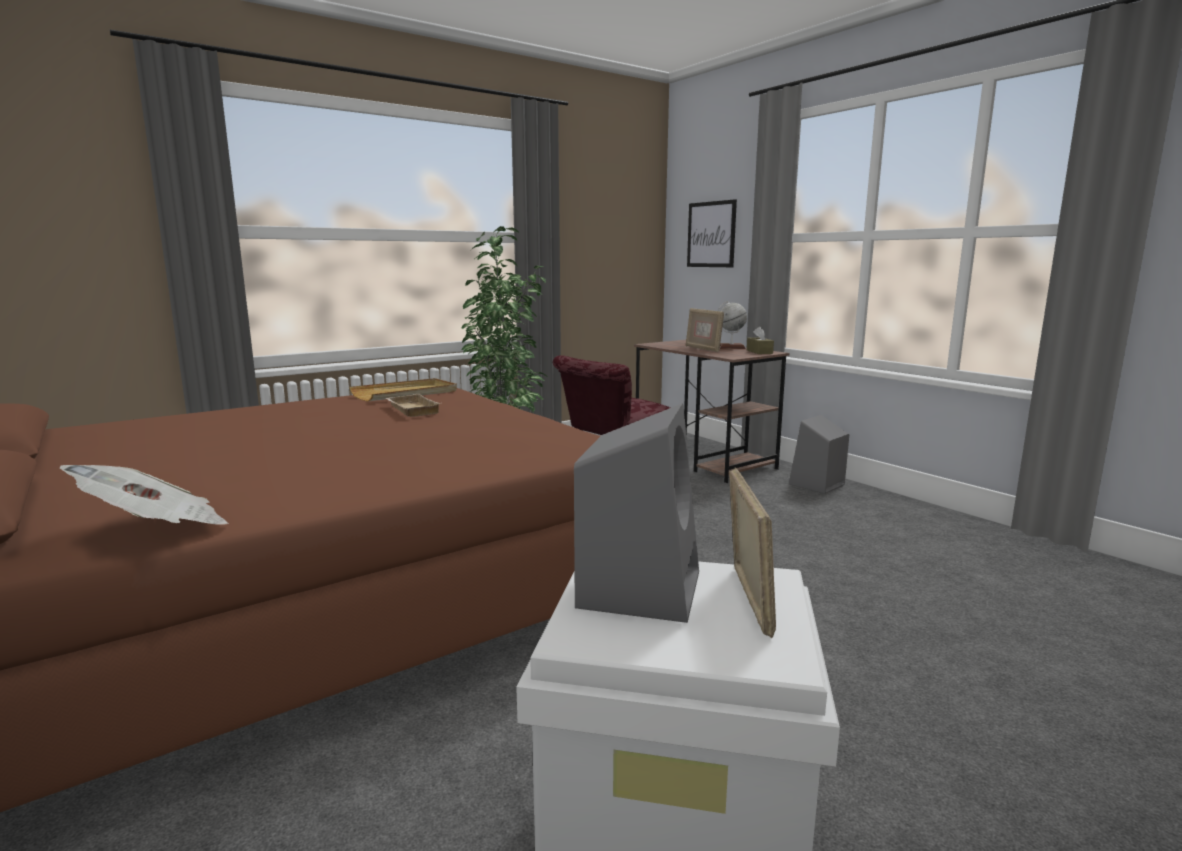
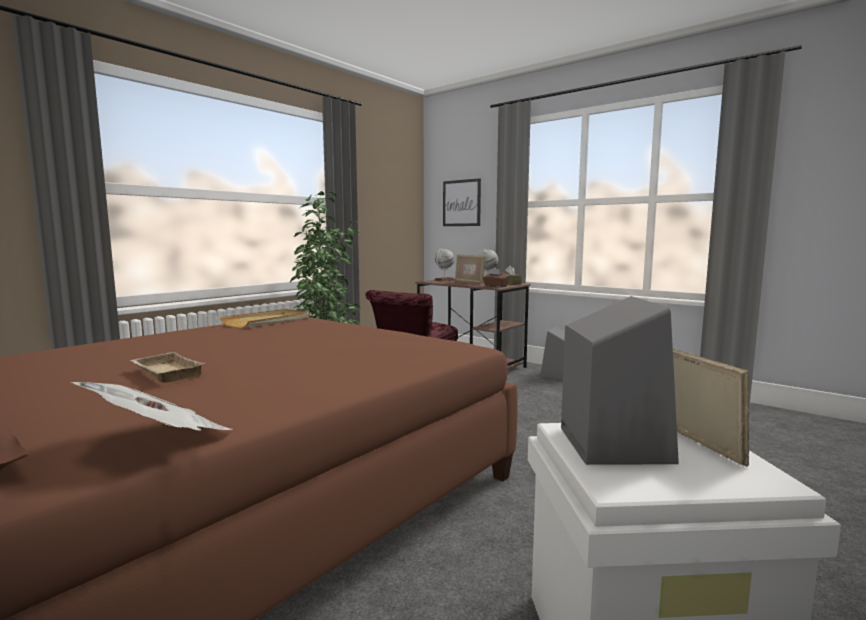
camera: 15 degrees left, 5 degrees down
beige tray [385,394,440,417] -> beige tray moved to [130,352,204,383]
none -> globe [434,248,455,281]
none -> brown tissue box [483,268,510,288]

